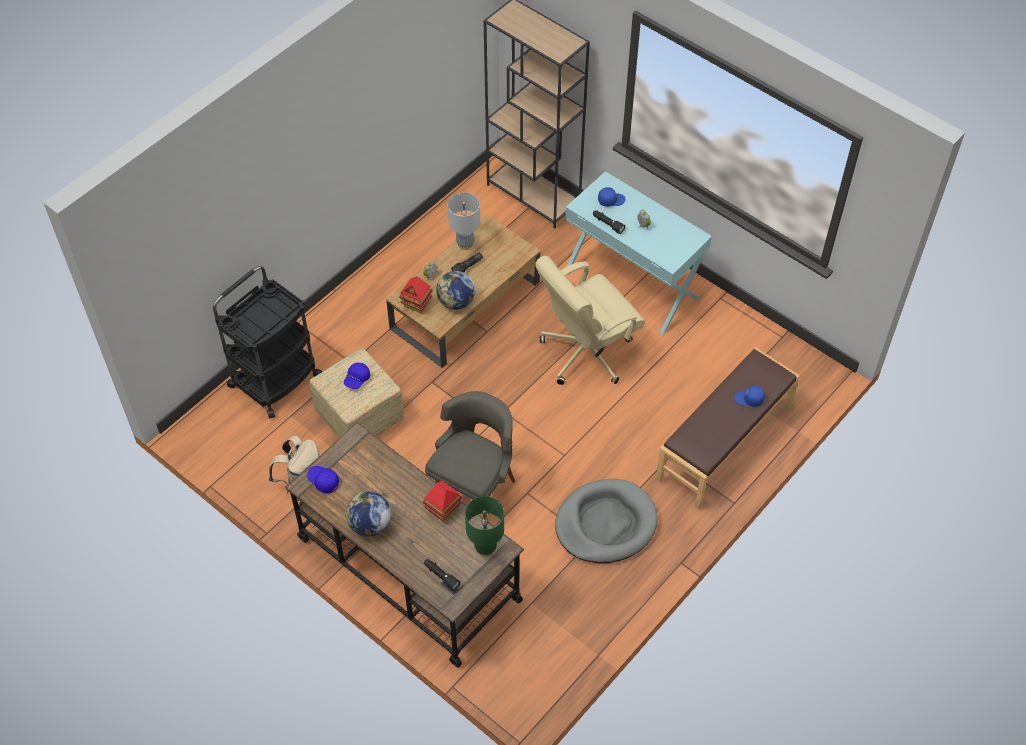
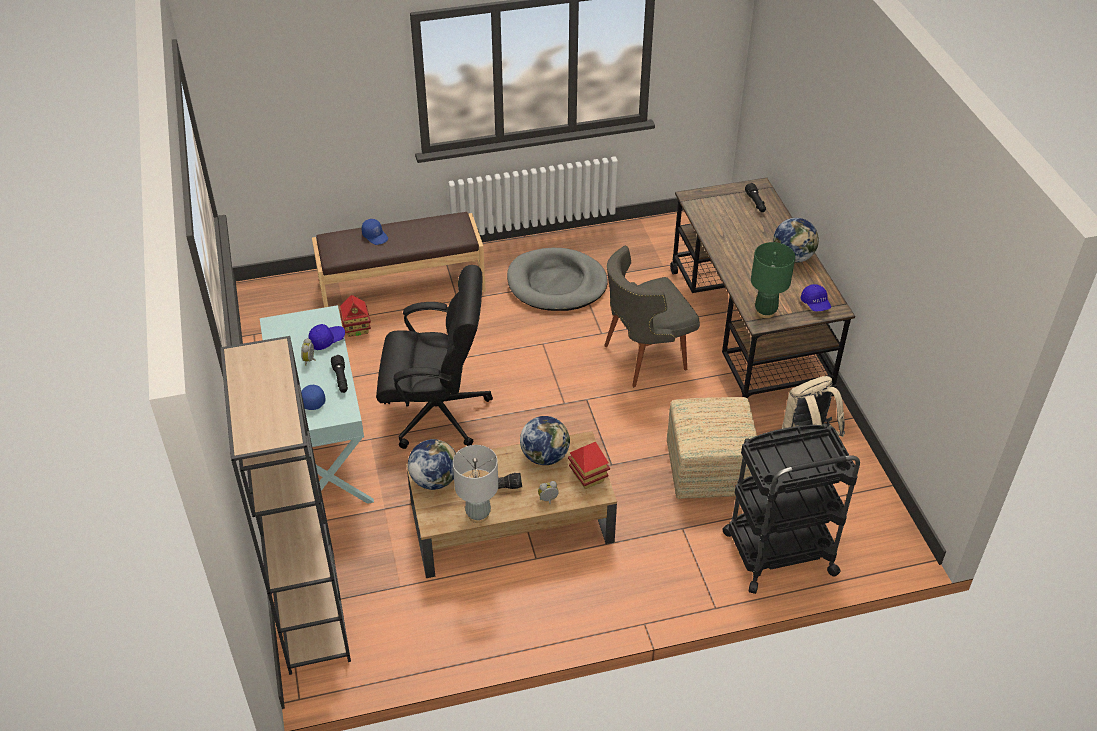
camera: 145 degrees left, 10 degrees down
blue cap [344,363,371,389] -> blue cap moved to [308,324,345,350]
toy house [423,480,462,521] -> toy house moved to [340,295,371,337]
green table lamp [465,496,504,557] -> green table lamp moved to [751,242,795,318]
beige office chair [535,256,645,385] -> black office chair [376,265,493,449]
none -> globe [408,439,456,490]

